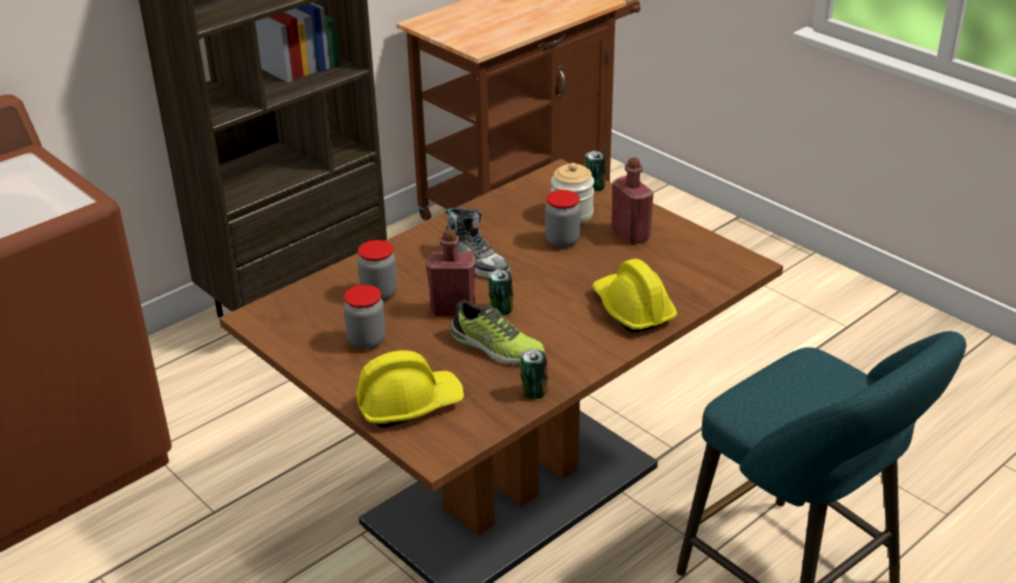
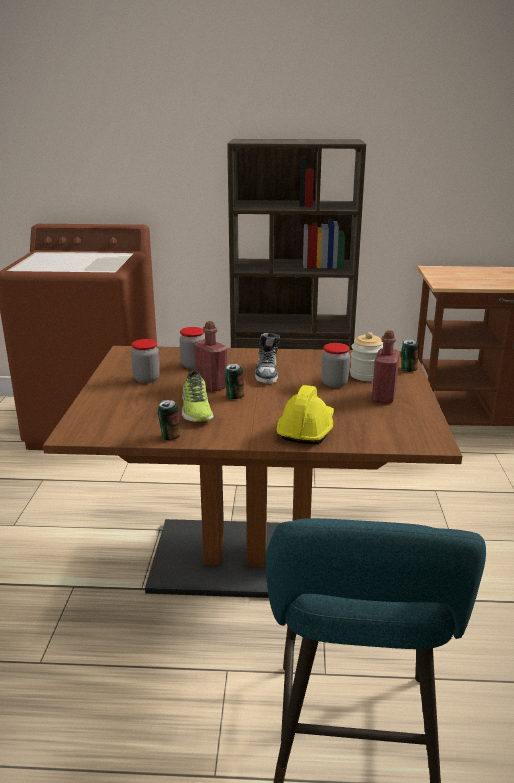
camera: 45 degrees right, 10 degrees down
yellow hard hat [356,350,464,428] -> none

